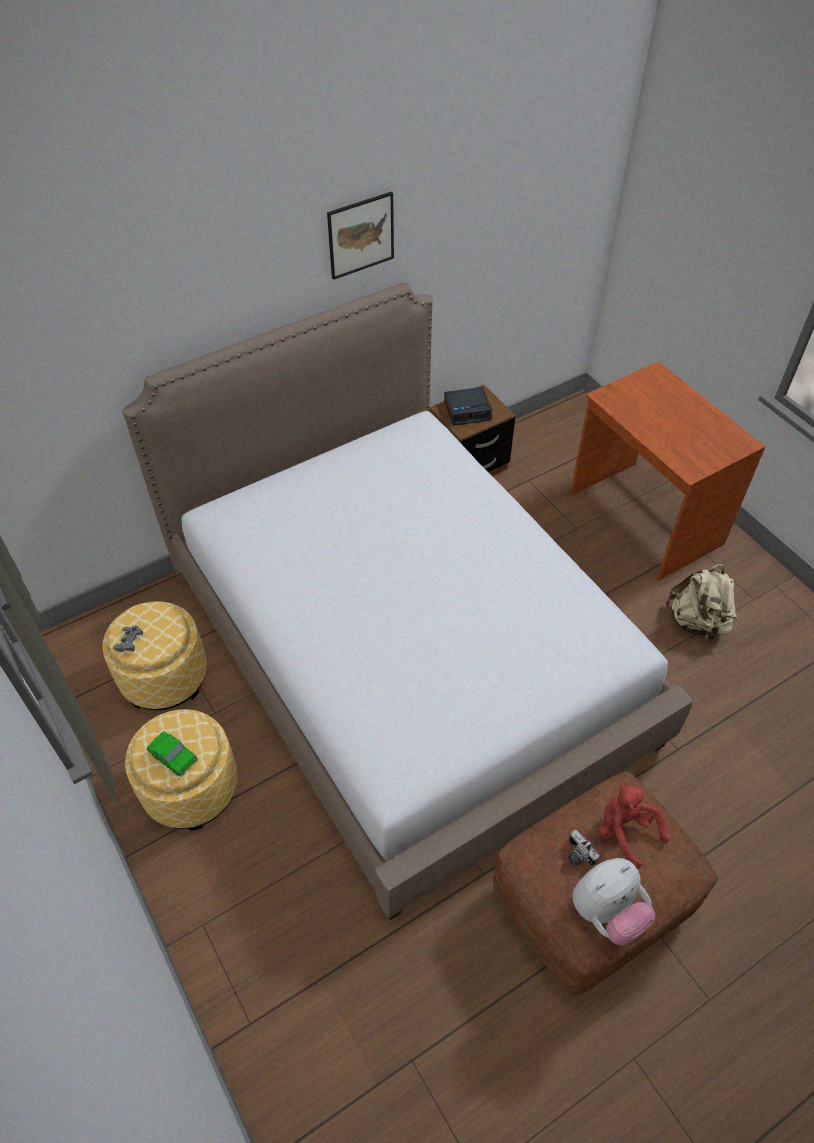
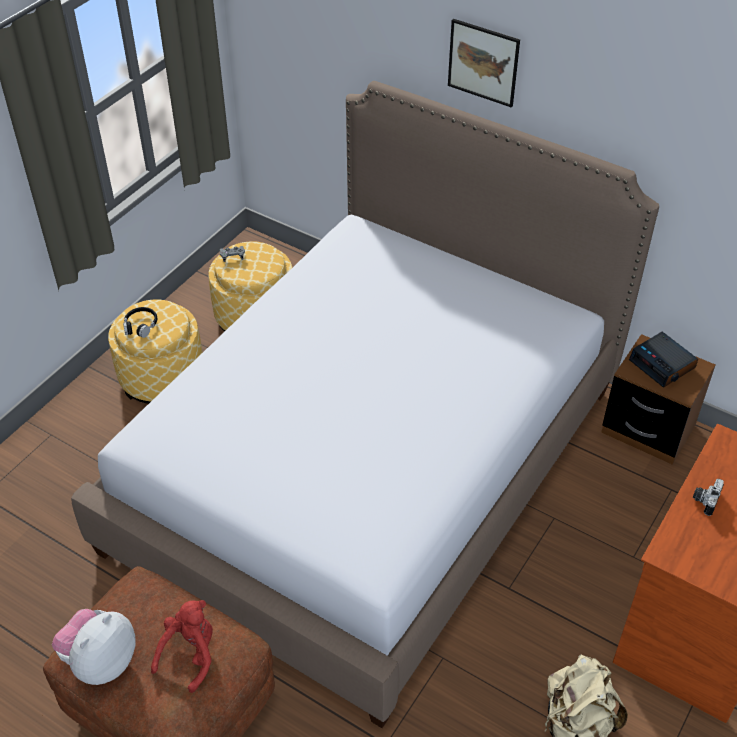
camera: 65 degrees right, 5 degrees down
toy car [147,731,198,777] -> black headphones [123,307,157,338]
picture [327,192,394,280] -> picture moved to [448,19,520,107]
camera [568,830,599,866] -> camera moved to [693,479,724,516]
plush toy [572,858,655,945] -> plush toy turned 90 degrees clockwise [52,609,136,685]

